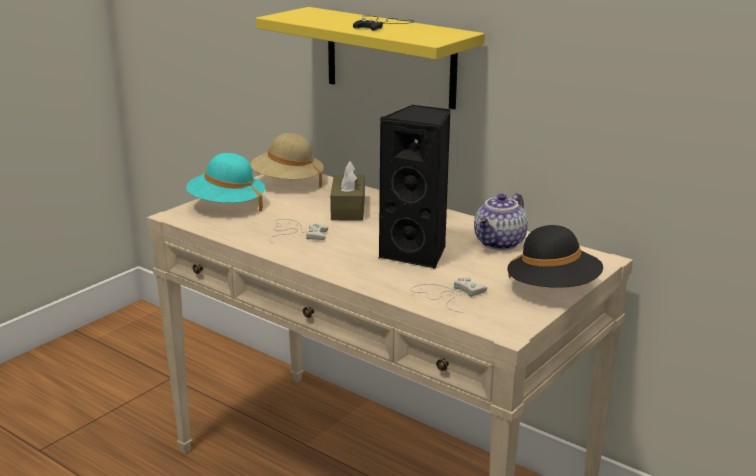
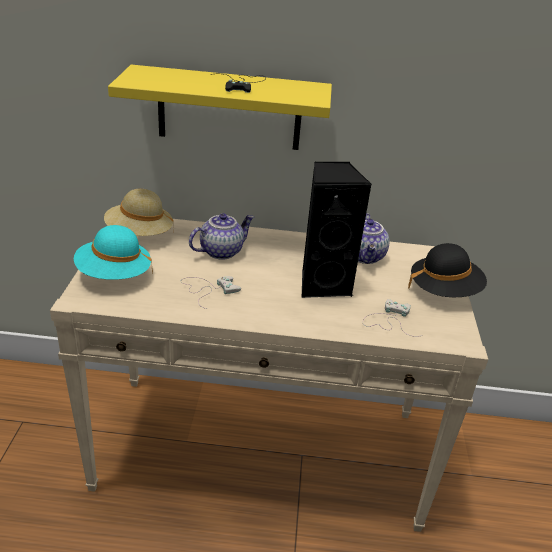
camera: 35 degrees left, 10 degrees up
brown tissue box [330,161,365,221] -> teapot [189,213,254,260]

